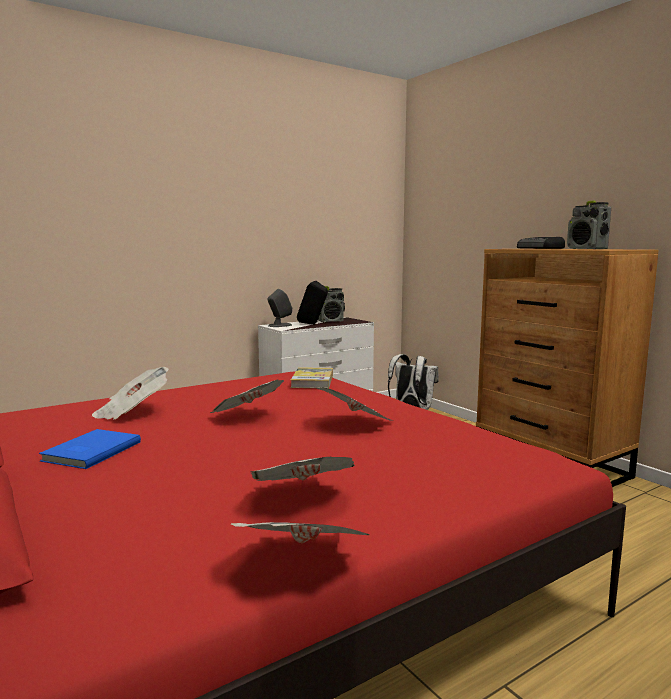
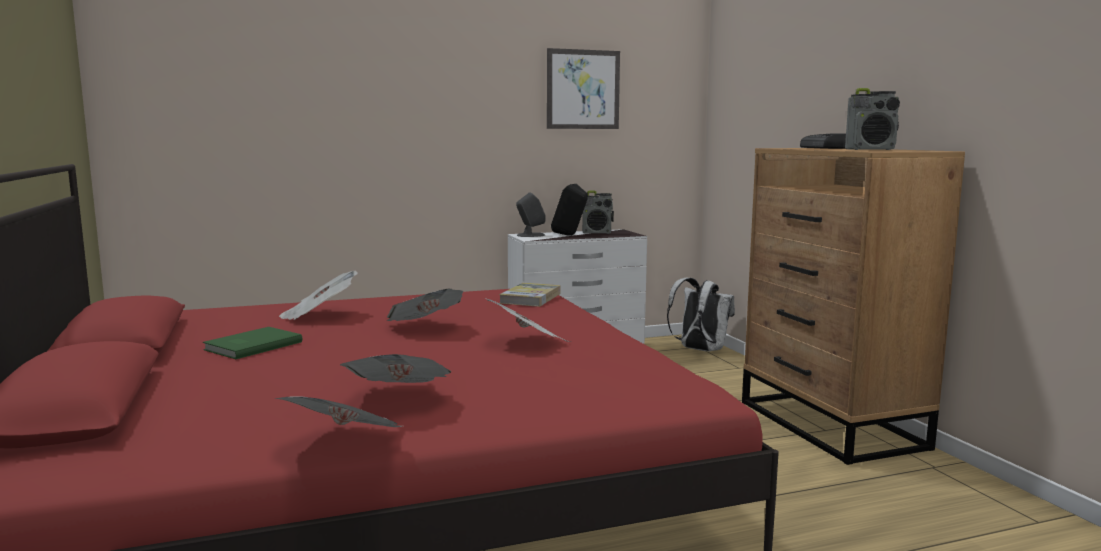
camera: 15 degrees right, 0 degrees up
blue book [39,429,141,469] -> green book [203,327,302,359]
radio [567,201,611,249] -> radio turned 75 degrees counterclockwise [845,88,900,150]
none -> picture [547,48,620,129]

